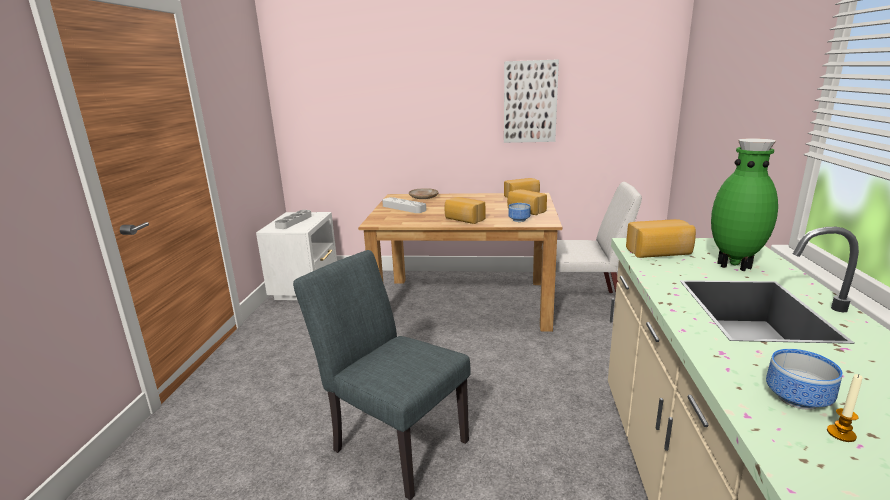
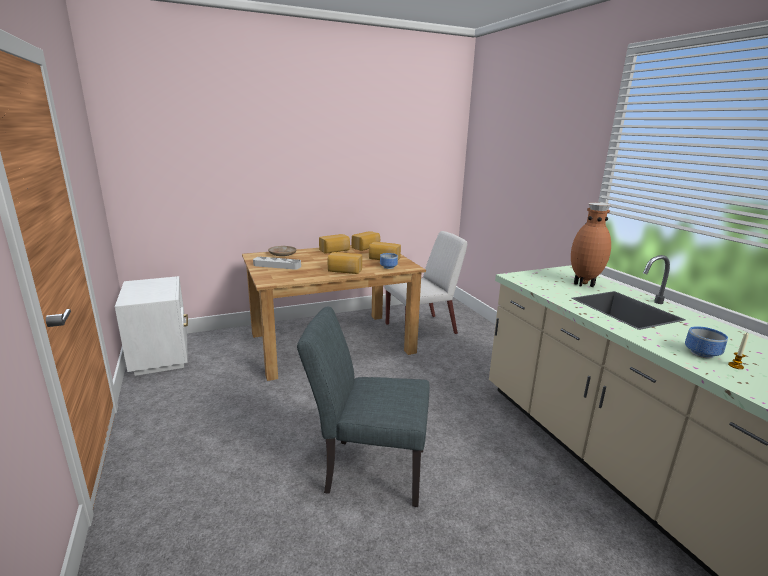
camera: 30 degrees left, 0 degrees up
grey tray [275,210,312,229] -> none
picture [504,59,559,143] -> none
bread [626,219,696,258] -> bread moved to [319,234,350,254]
green vase [711,138,778,271] -> brown vase [571,203,611,287]

